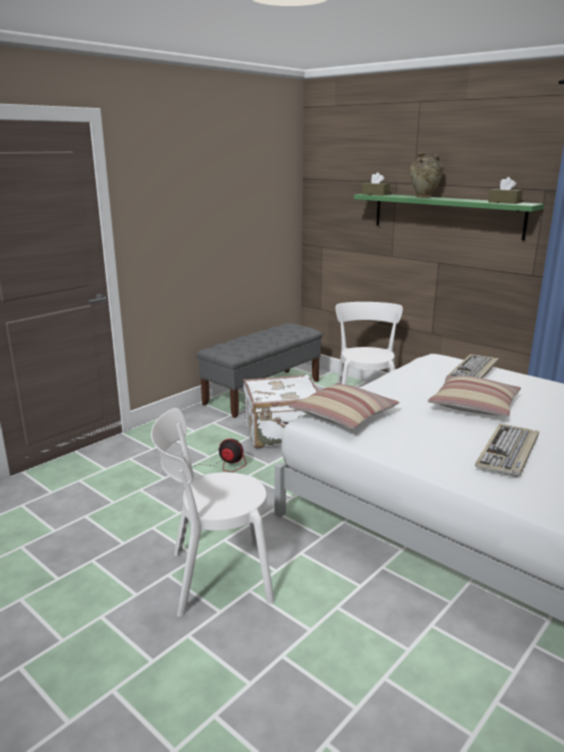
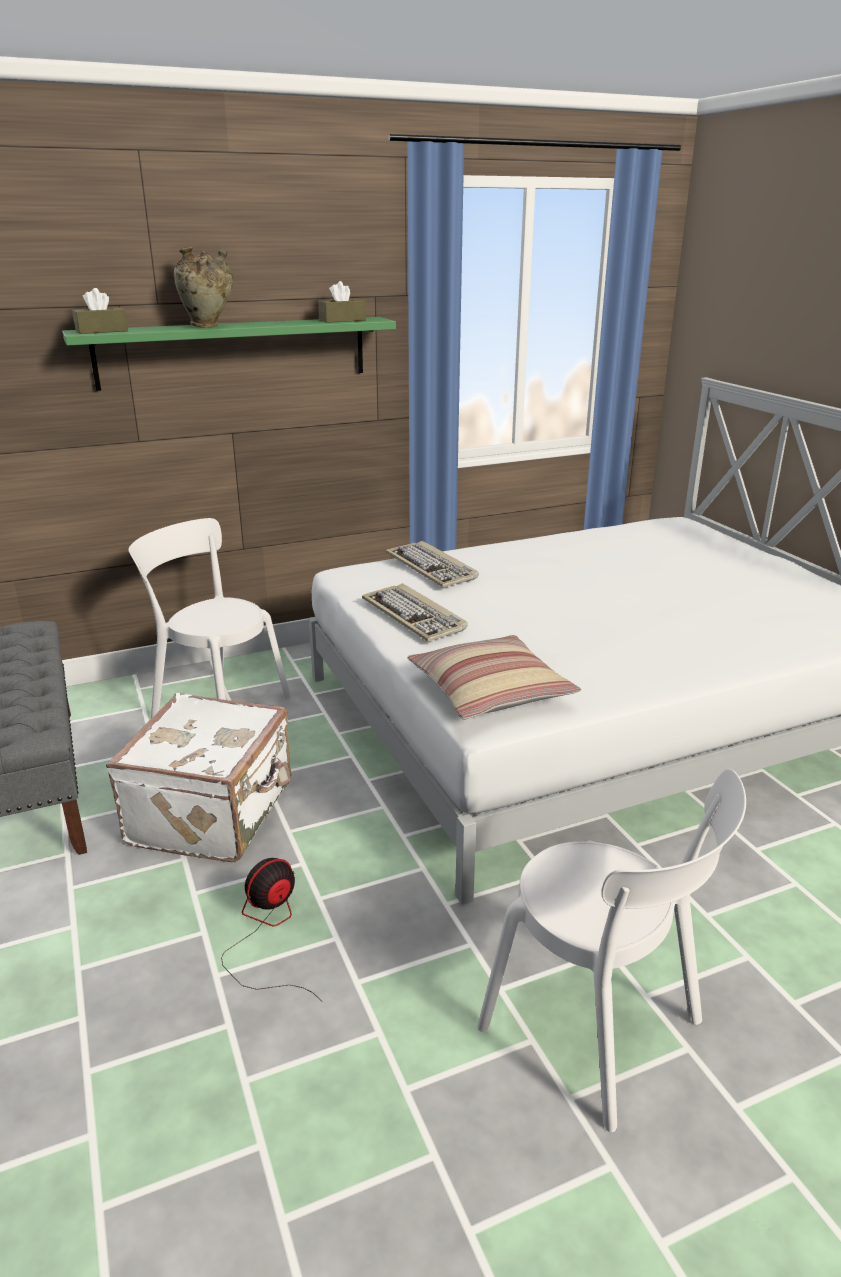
camera: 65 degrees left, 5 degrees up
white chair [151,408,275,617] -> white chair turned 60 degrees counterclockwise [477,769,746,1133]
pillow [428,375,521,416] -> none
keyboard [475,424,539,477] -> keyboard moved to [362,584,468,642]

